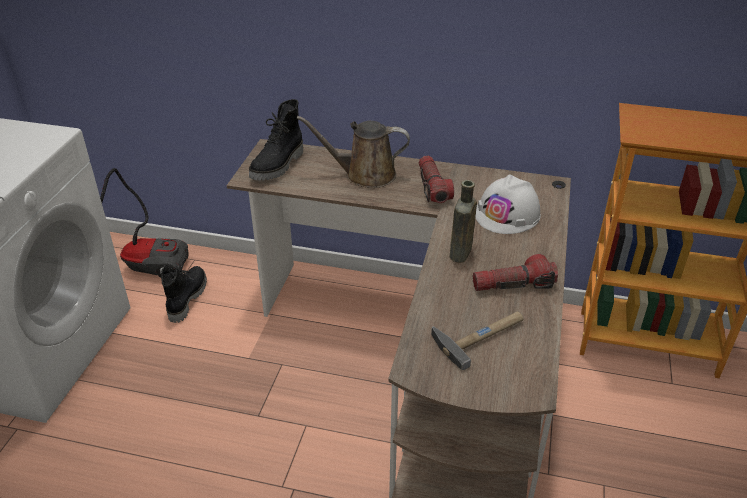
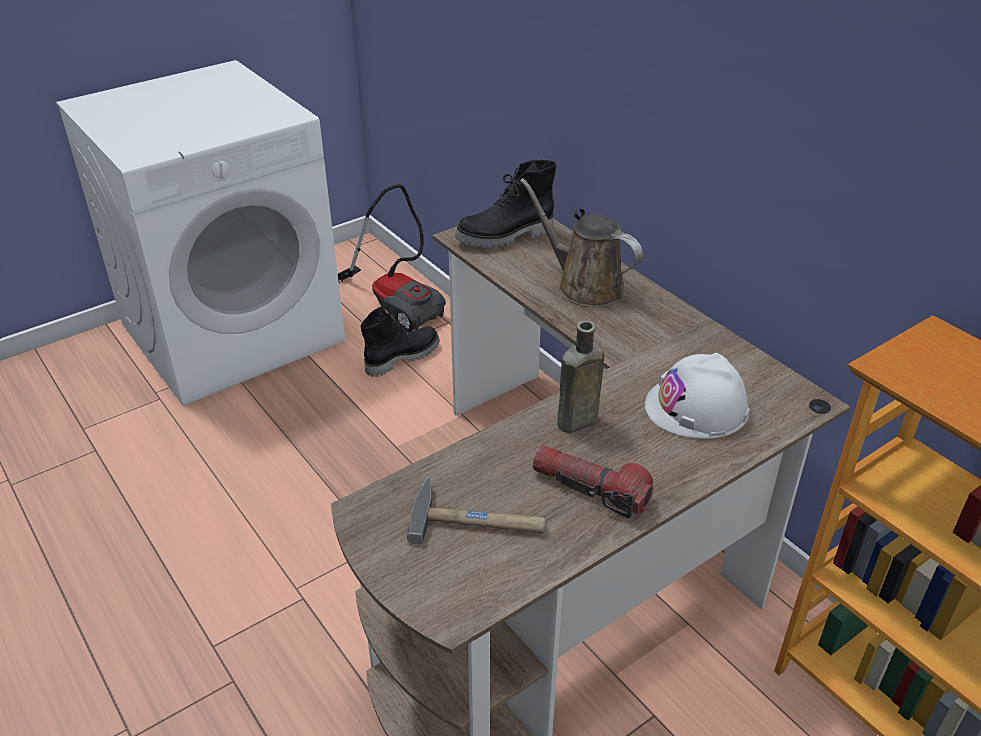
camera: 40 degrees right, 0 degrees up
flashlight [419,156,454,203] -> none

